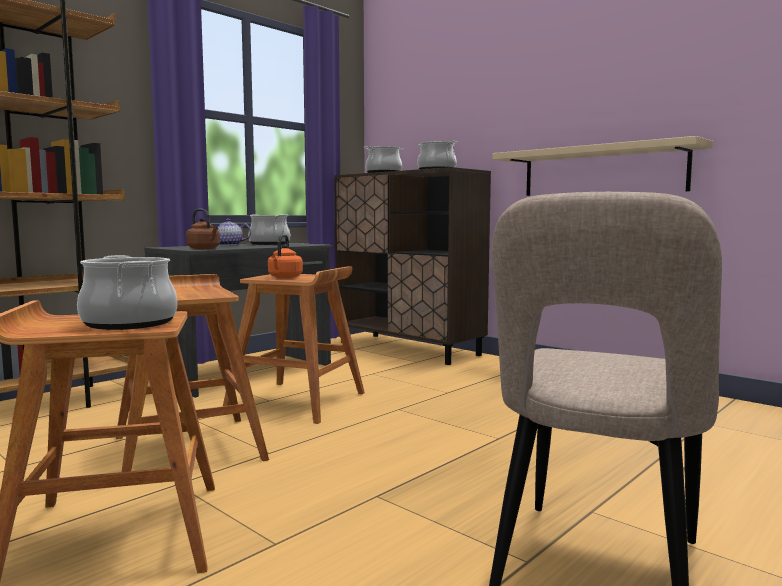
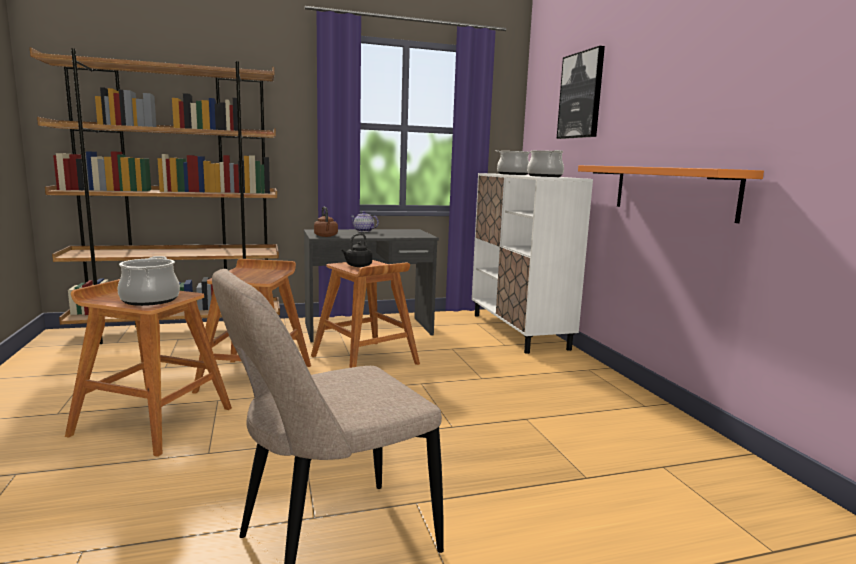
camera: 30 degrees right, 5 degrees up
cooking pot [248,214,290,245] -> none
orange kettle [268,235,303,278] -> black kettle [341,233,372,267]
brown cabinet [334,167,491,365] -> white cabinet [472,173,593,354]
beige shelf [492,136,713,196] -> orange shelf [578,165,764,223]
none -> picture [557,46,605,139]

